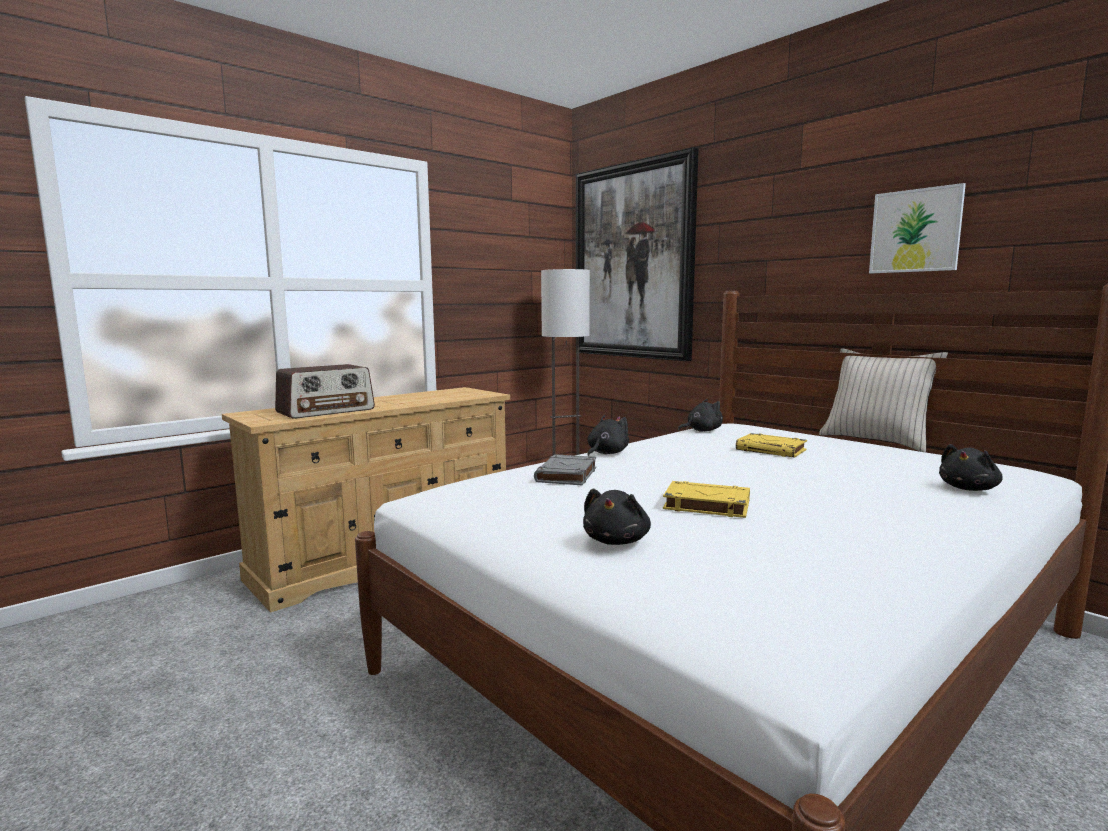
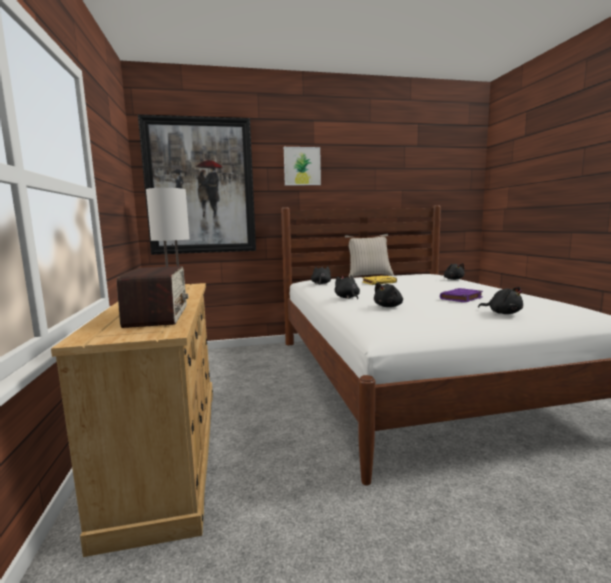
camera: 60 degrees left, 0 degrees up
grey book [534,454,596,485] -> black plush toy [374,282,403,307]
yellow book [663,481,750,518] -> purple book [440,288,483,303]
picture [869,183,966,273] -> picture moved to [284,147,321,185]

